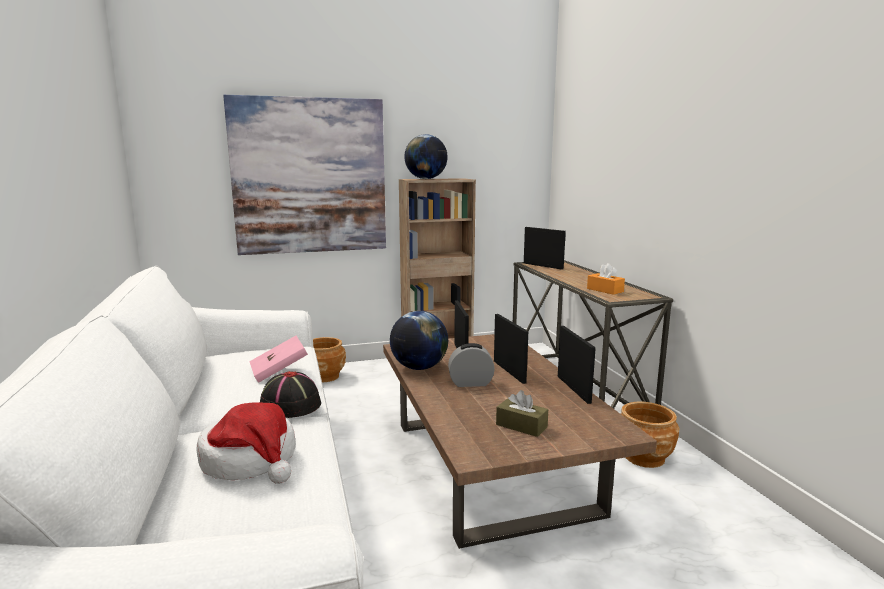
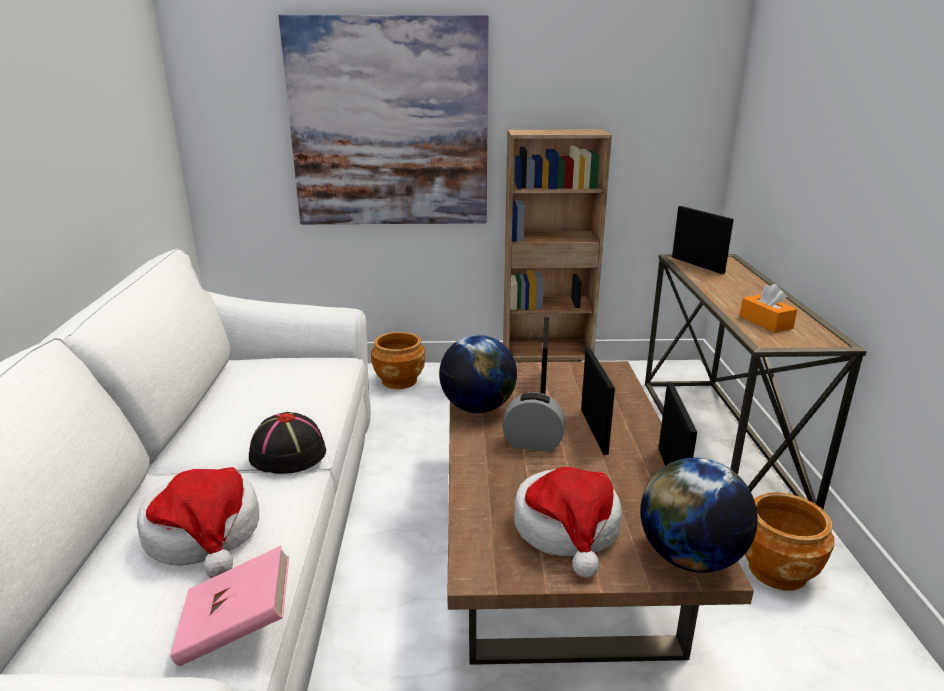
camera: 15 degrees right, 10 degrees up
pink book [249,336,308,383] -> pink book moved to [170,546,289,666]
globe [404,134,448,179] -> globe moved to [640,458,758,573]
brown tissue box [496,390,548,437] -> hat [514,467,622,578]

